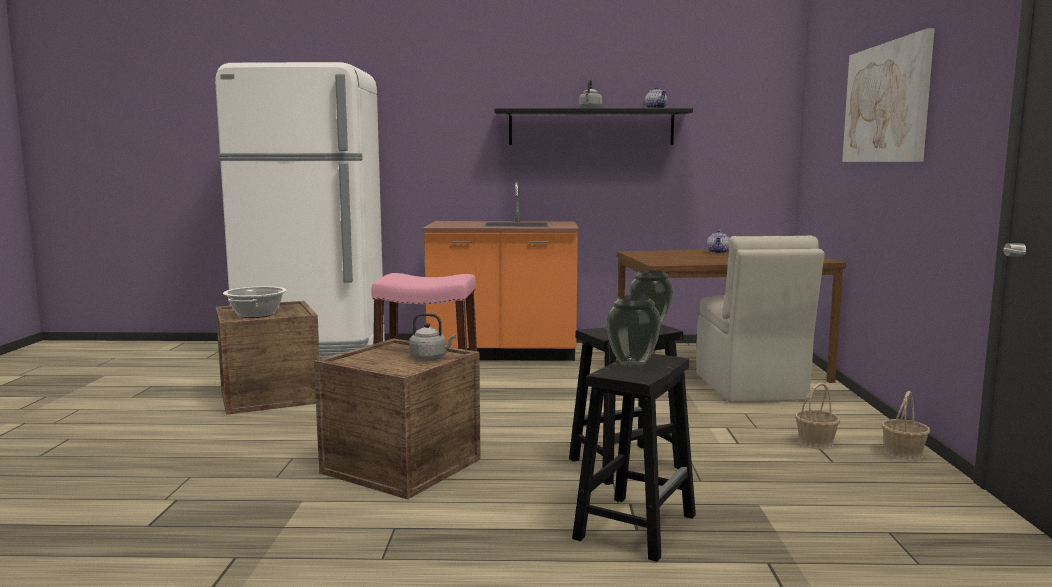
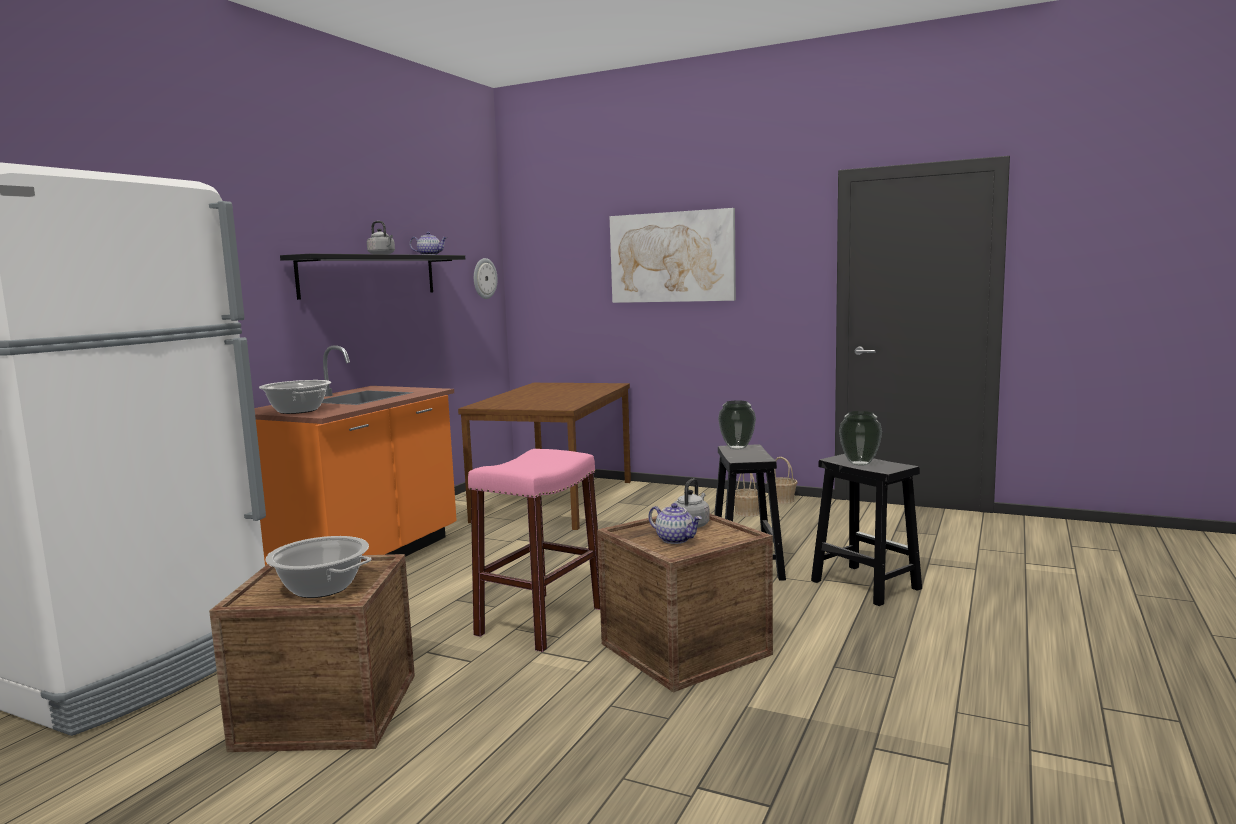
camera: 65 degrees left, 0 degrees up
beige chair [696,235,825,402] -> none
teapot [707,230,729,254] -> teapot moved to [648,503,702,544]
none -> cooking pot [259,380,331,414]
none -> wall clock [474,258,498,299]

